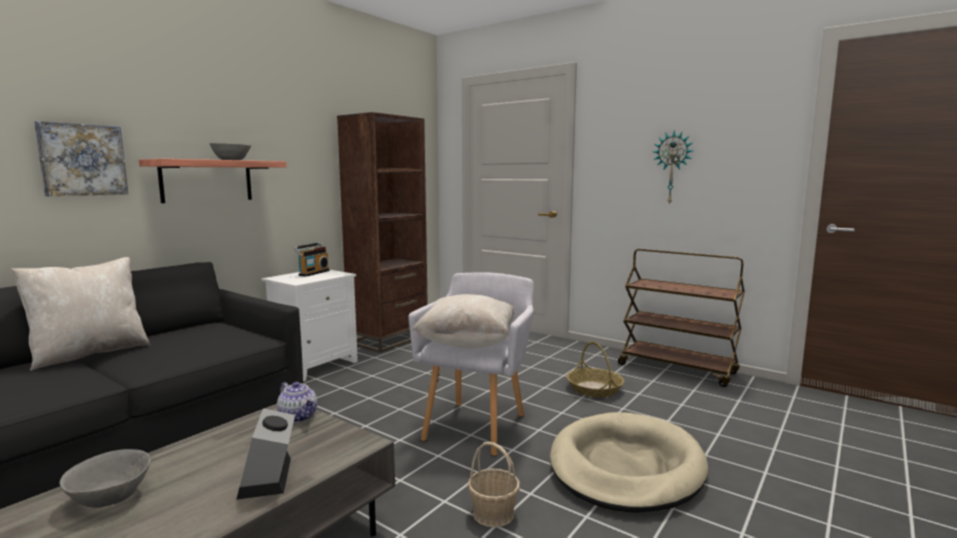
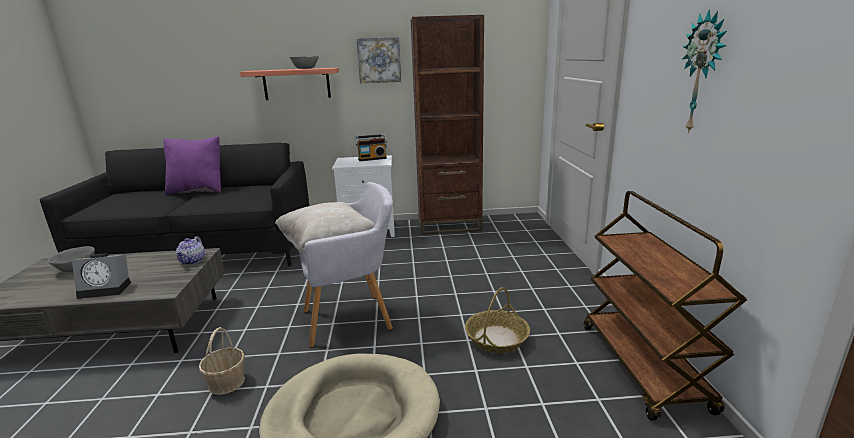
camera: 50 degrees right, 10 degrees up
beige pillow [11,257,150,371] -> purple pillow [163,137,221,194]
picture [34,121,128,196] -> picture moved to [357,37,401,83]
alarm clock [236,408,295,500] -> alarm clock turned 135 degrees counterclockwise [72,253,131,299]

